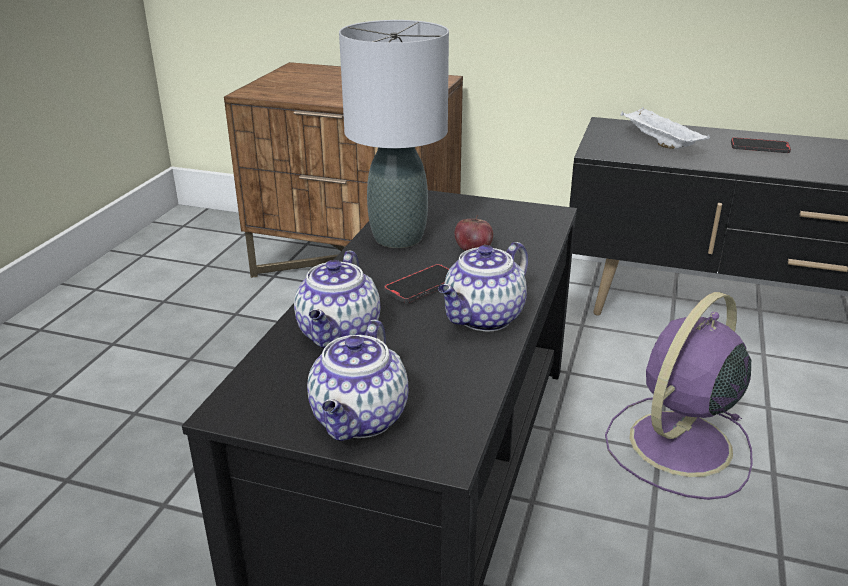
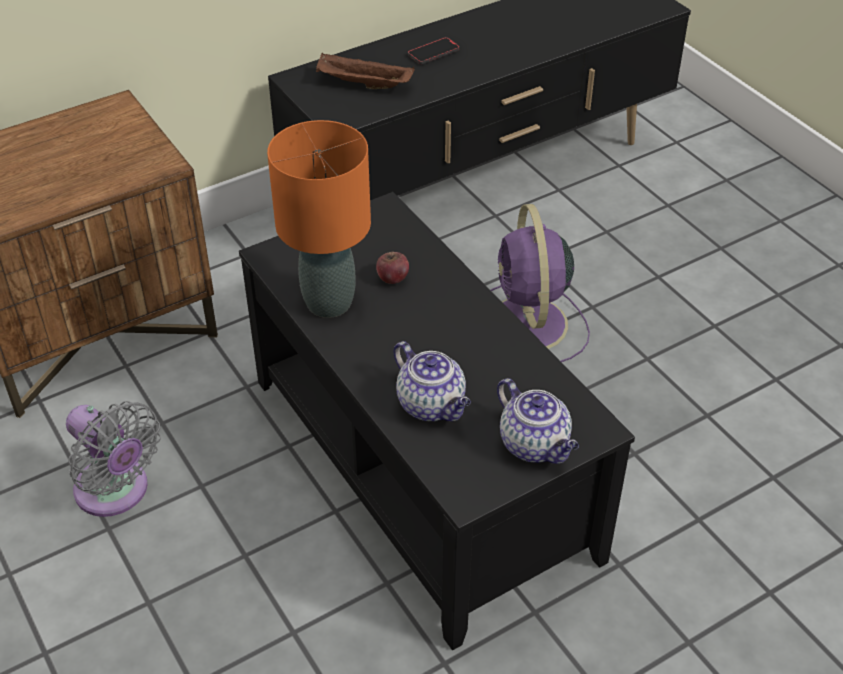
camera: 50 degrees left, 15 degrees up
grey table lamp [339,20,449,248] -> orange table lamp [267,120,371,318]
phone [384,264,449,303] -> none
teapot [438,242,528,331] -> none
white tray [621,107,710,149] -> brown tray [316,53,415,89]
none -> grey fan [66,401,161,517]

